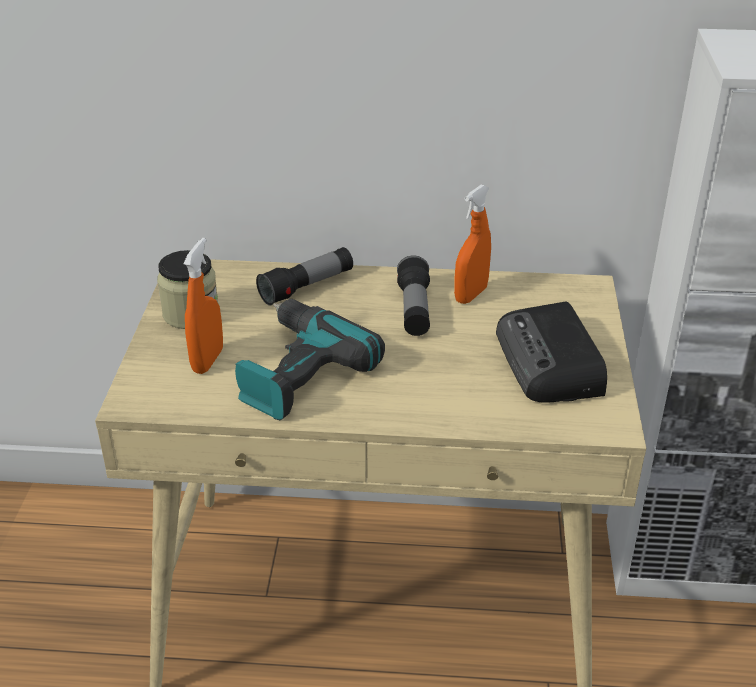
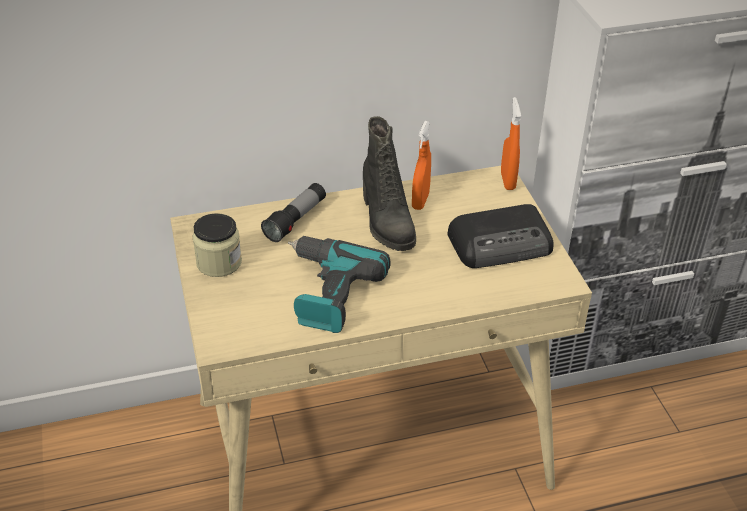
camera: 20 degrees left, 5 degrees up
orange spray bottle [183,238,223,374] -> orange spray bottle moved to [501,97,521,190]
flashlight [397,255,430,336] -> black boot [363,116,416,251]
radio [496,301,607,403] -> radio turned 75 degrees counterclockwise [447,204,554,268]

